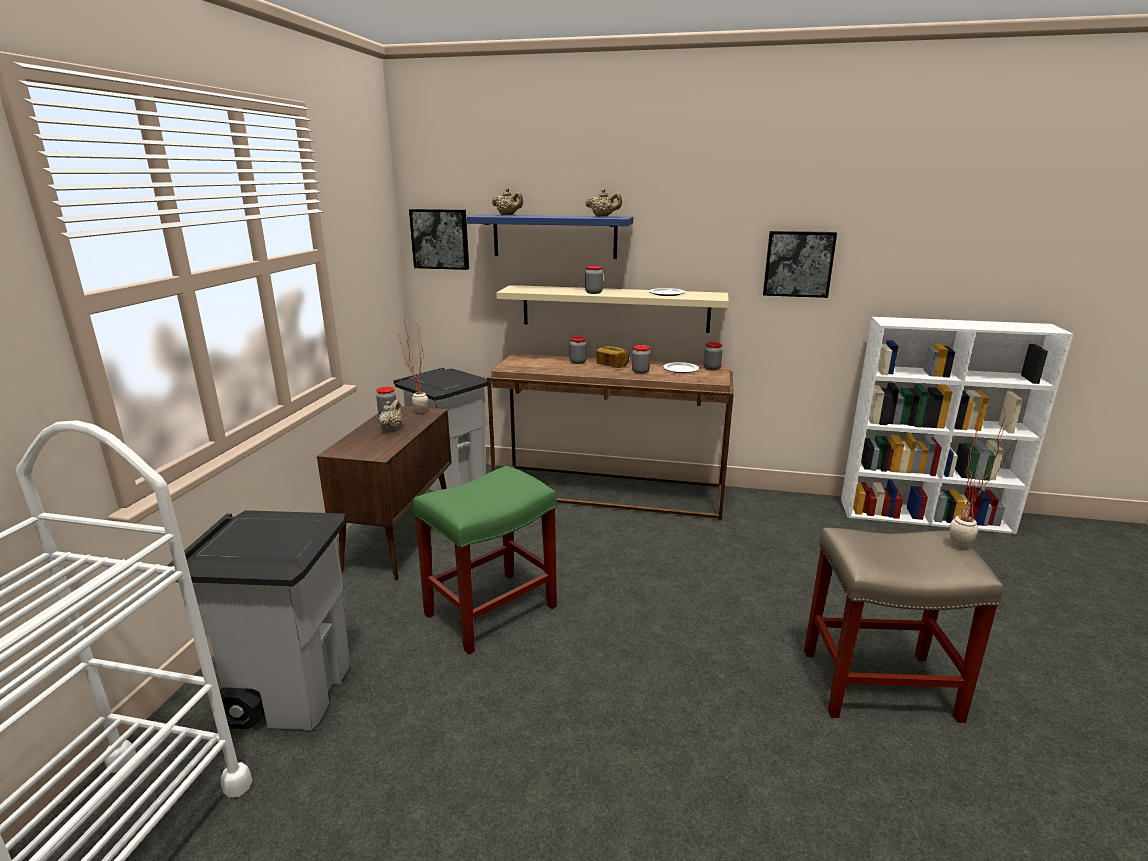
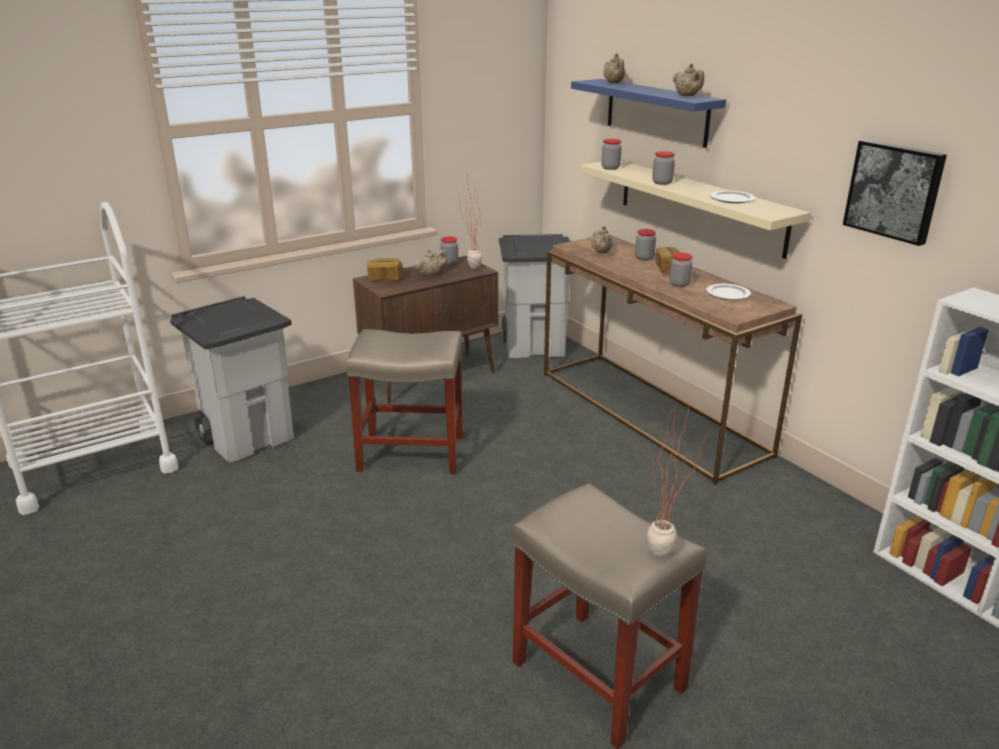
camera: 45 degrees right, 5 degrees up
picture [409,209,469,270] -> none
green stool [413,466,557,655] -> beige stool [346,329,463,474]
jar [703,342,723,370] -> jar moved to [601,139,622,170]
none -> bread [367,258,403,280]
none -> beige teapot [591,226,613,253]

